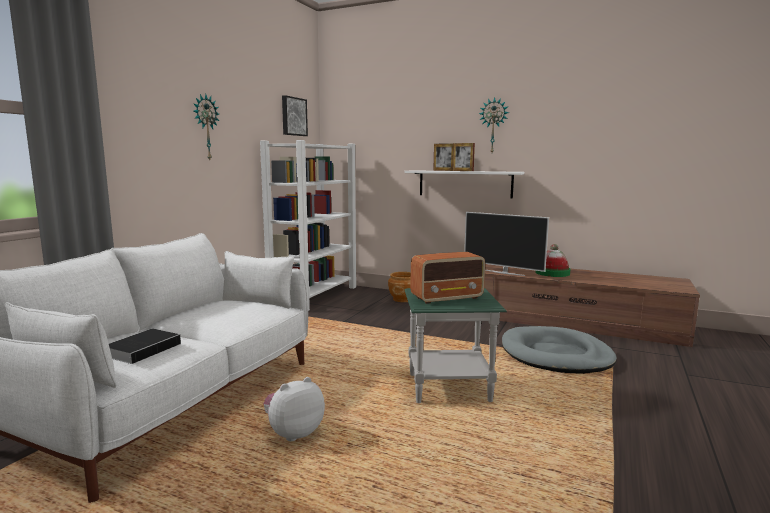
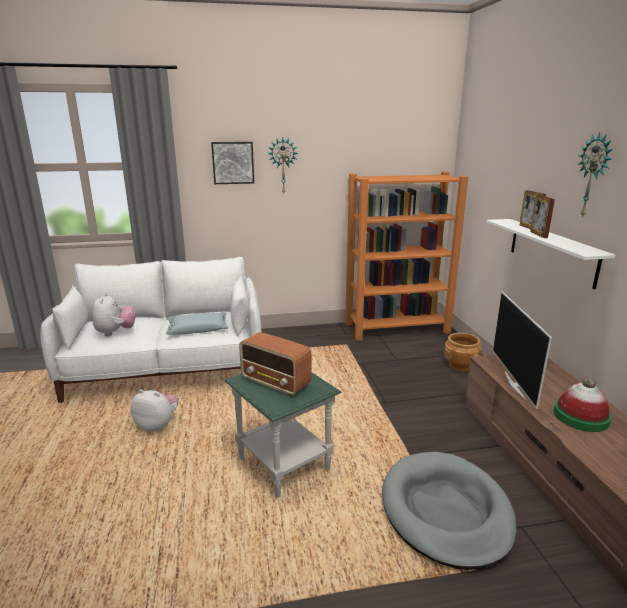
camera: 55 degrees right, 10 degrees up
book [109,329,181,364] -> plush toy [92,293,136,336]
white bookcase [260,140,356,311] -> orange bookcase [345,171,468,341]
picture [282,95,308,136] -> picture moved to [211,142,254,184]
none -> blue pillow [165,312,229,335]

